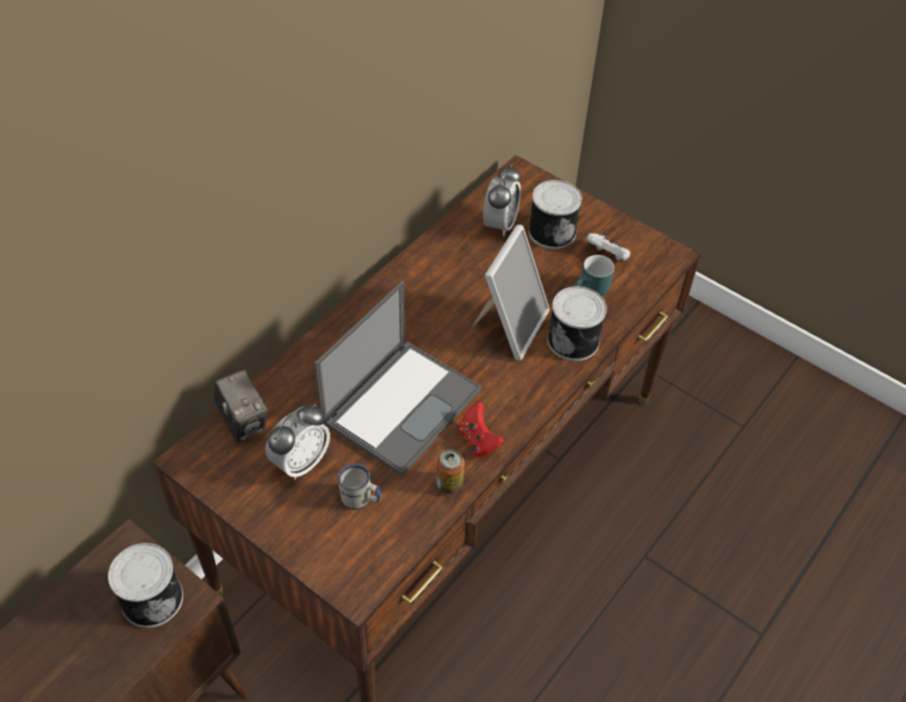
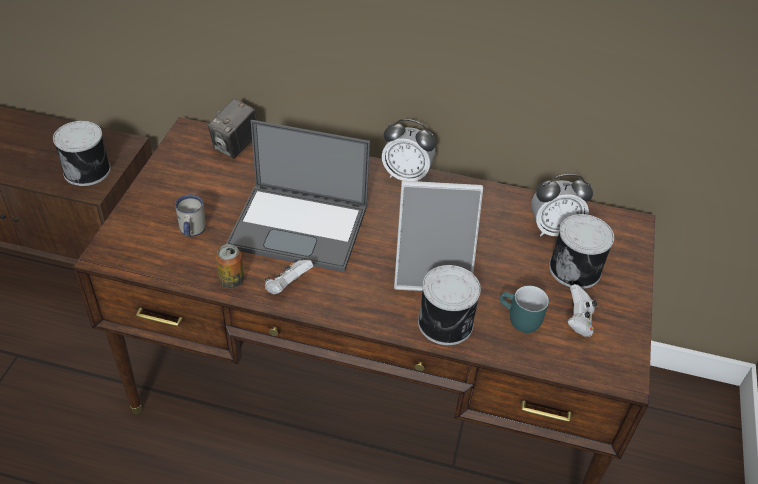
camera: 65 degrees right, 5 degrees down
alarm clock [265,404,330,480] -> alarm clock moved to [382,119,436,181]
red game controller [459,402,504,458] -> white game controller [265,260,313,294]

